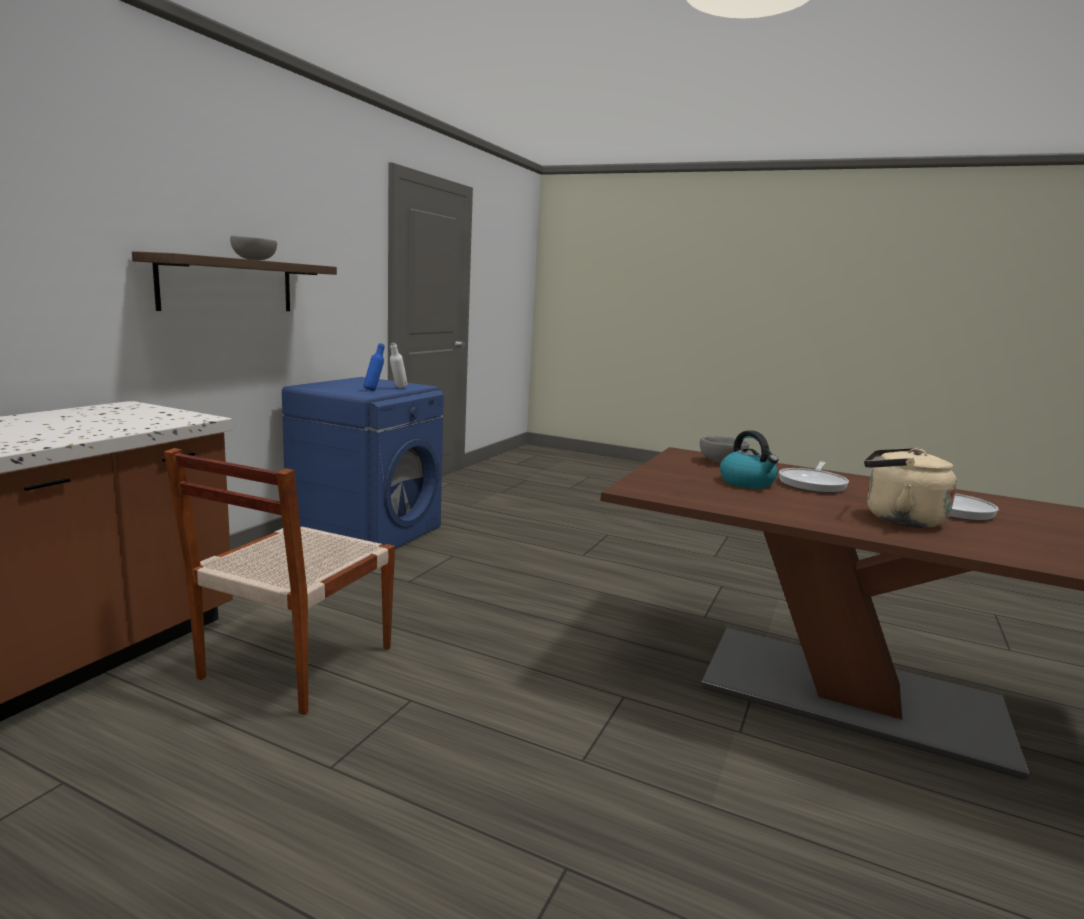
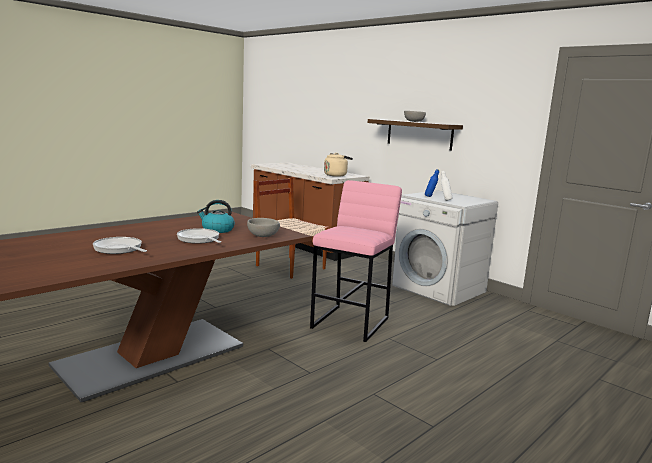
camera: 110 degrees right, 0 degrees up
blue washing machine [282,377,444,549] -> white washing machine [392,190,498,306]
beige kettle [864,448,957,528] -> beige kettle moved to [324,153,353,177]
none -> pink stool [310,180,402,342]

